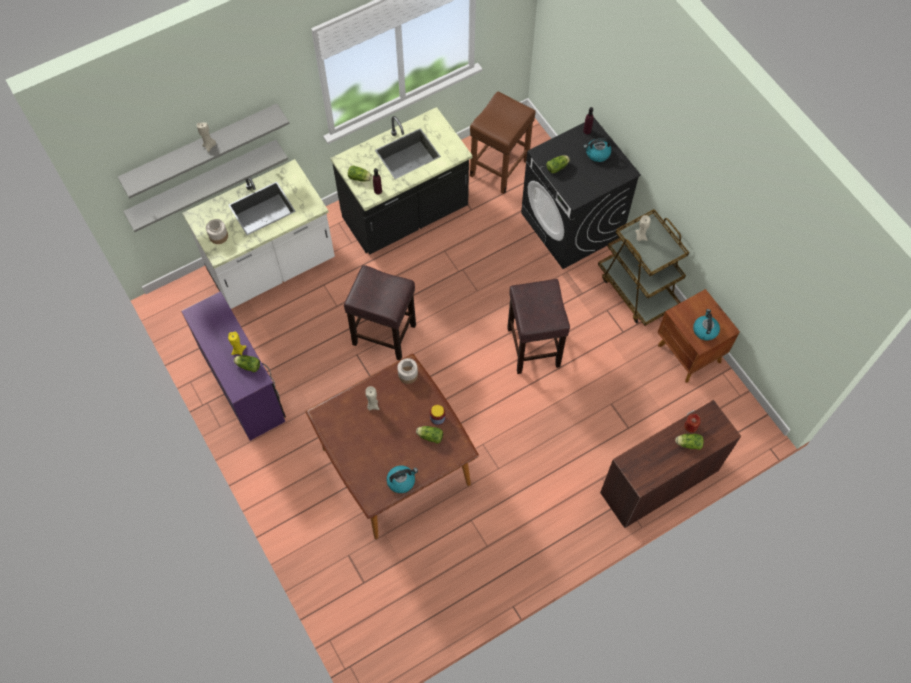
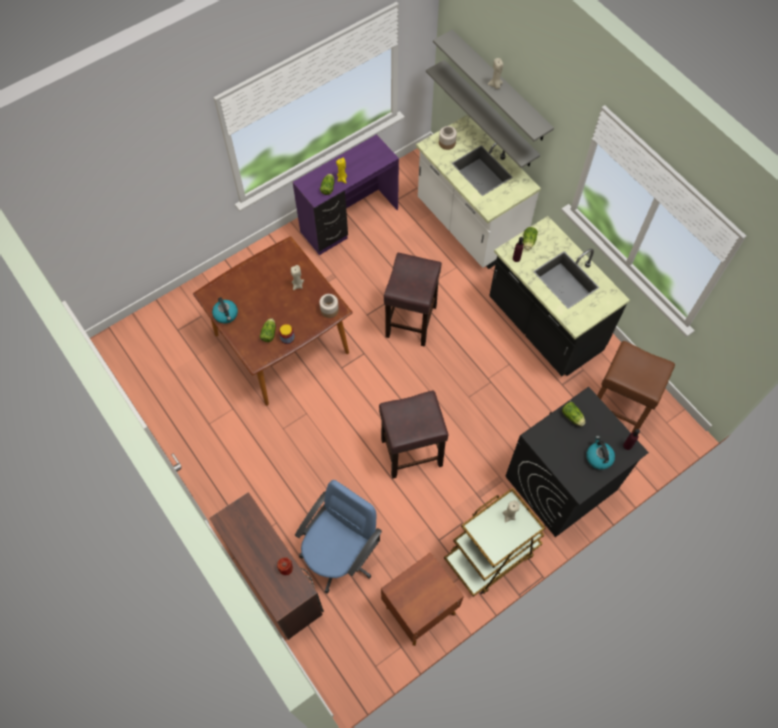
camera: 85 degrees right, 0 degrees up
lettuce [675,434,704,450] -> none
kettle [693,309,720,340] -> none
none -> blue office chair [295,480,382,594]

